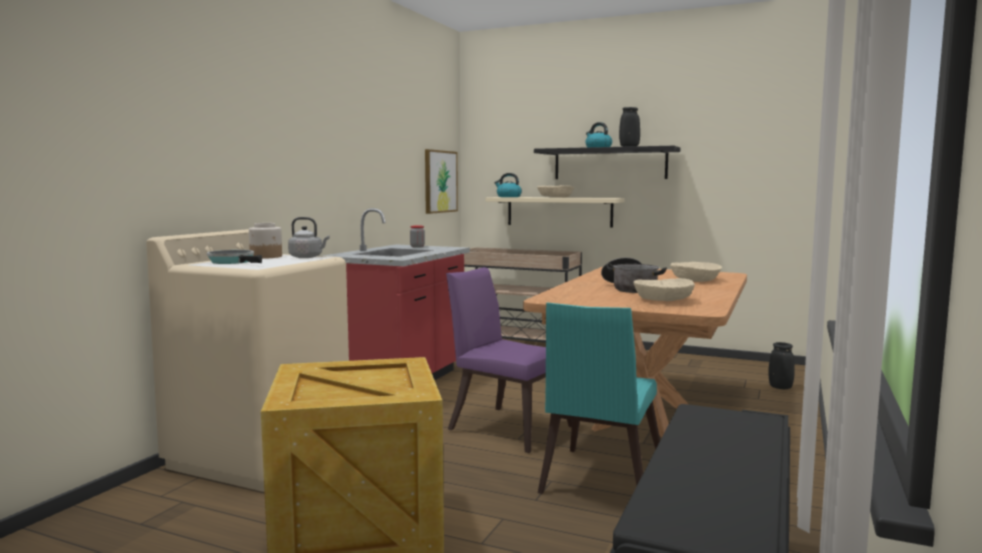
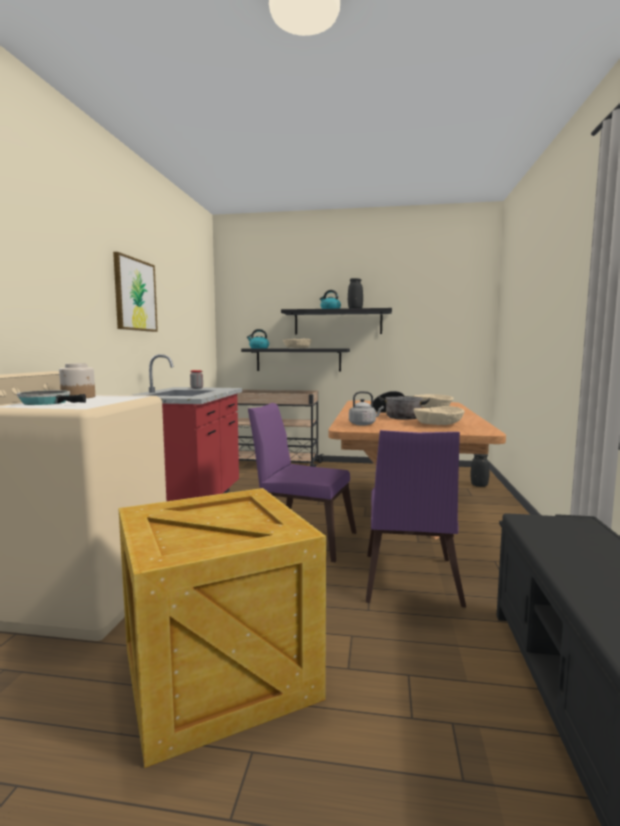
camera: 15 degrees left, 0 degrees up
grey kettle [288,217,330,258] -> grey kettle moved to [349,391,384,426]
picture [425,149,458,214] -> picture moved to [113,252,158,332]
beige shelf [486,197,625,228] -> black shelf [241,349,350,371]
turquoise chair [538,303,660,494] -> purple chair [366,430,466,608]

